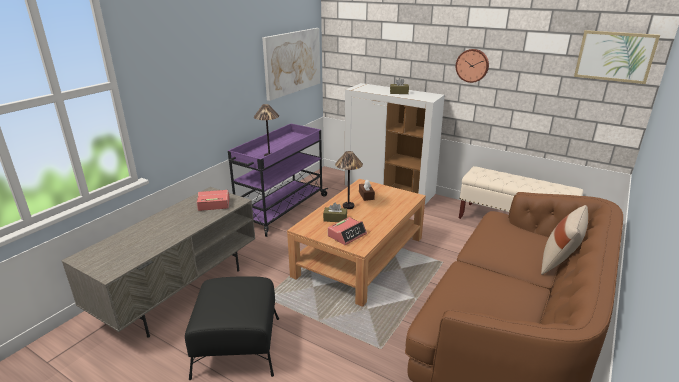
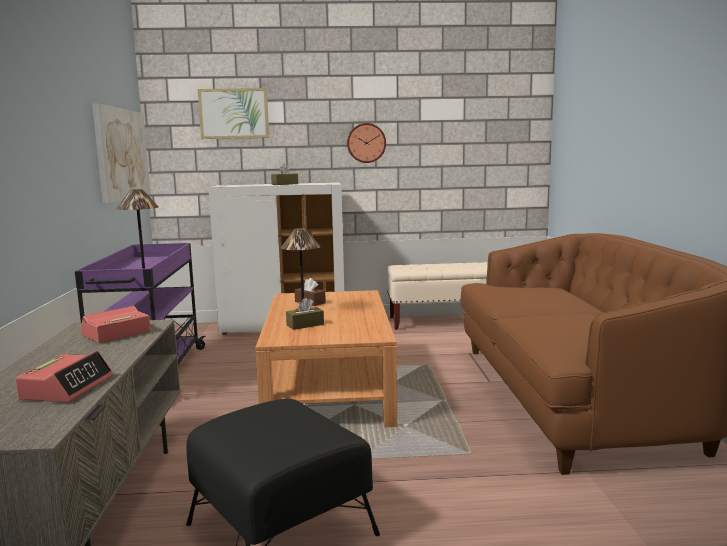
camera: 35 degrees left, 15 degrees down
alarm clock [328,217,367,245] -> alarm clock moved to [16,351,113,402]
beige pillow [541,205,588,275] -> none
picture [574,30,660,84] -> picture moved to [198,88,269,139]

